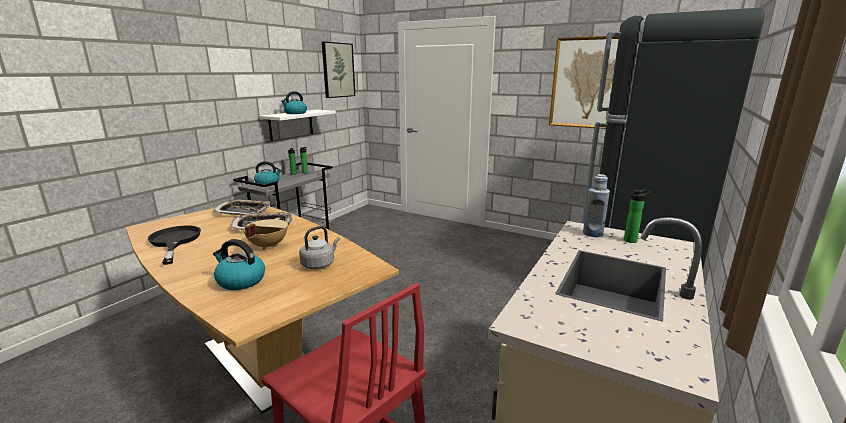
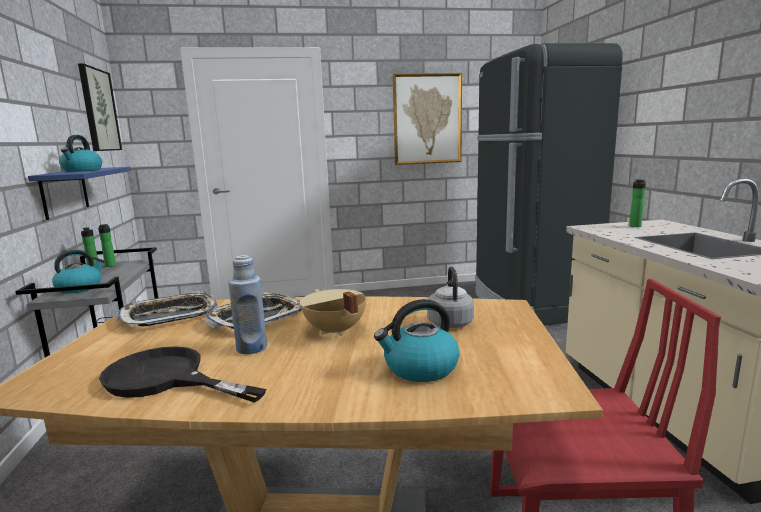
camera: 40 degrees left, 5 degrees down
white shelf [260,110,336,141] -> blue shelf [28,167,131,220]
blue bottle [583,174,610,237] -> blue bottle moved to [228,255,267,354]

